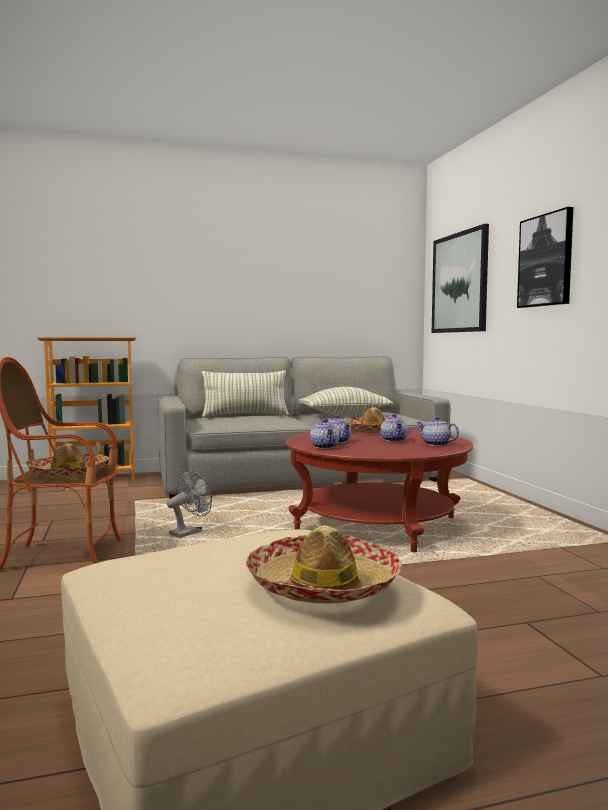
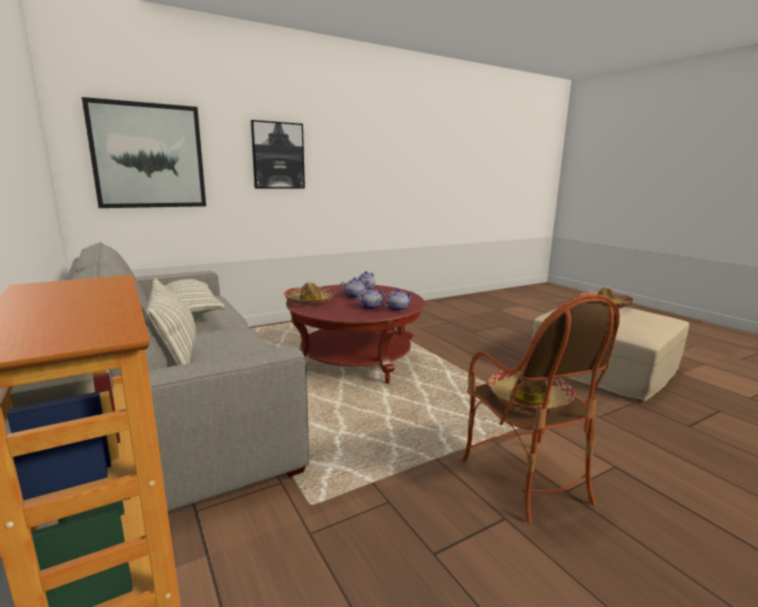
camera: 105 degrees left, 10 degrees up
grey fan [167,469,212,538] -> none

